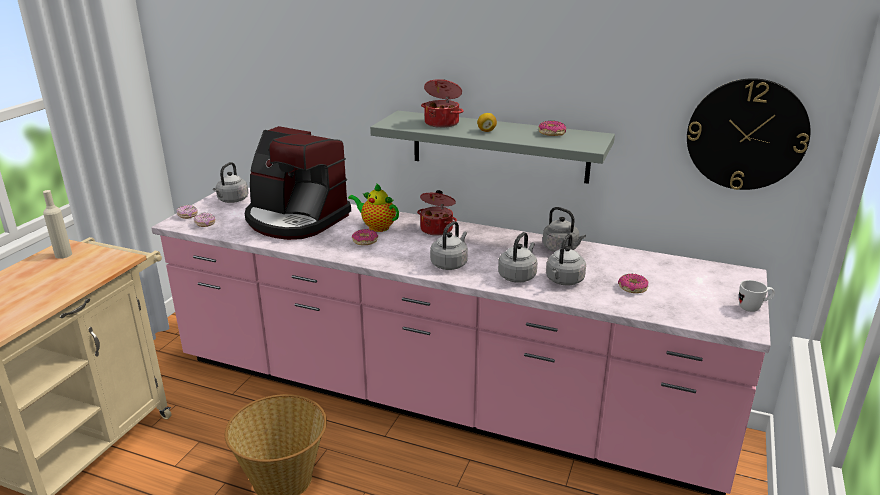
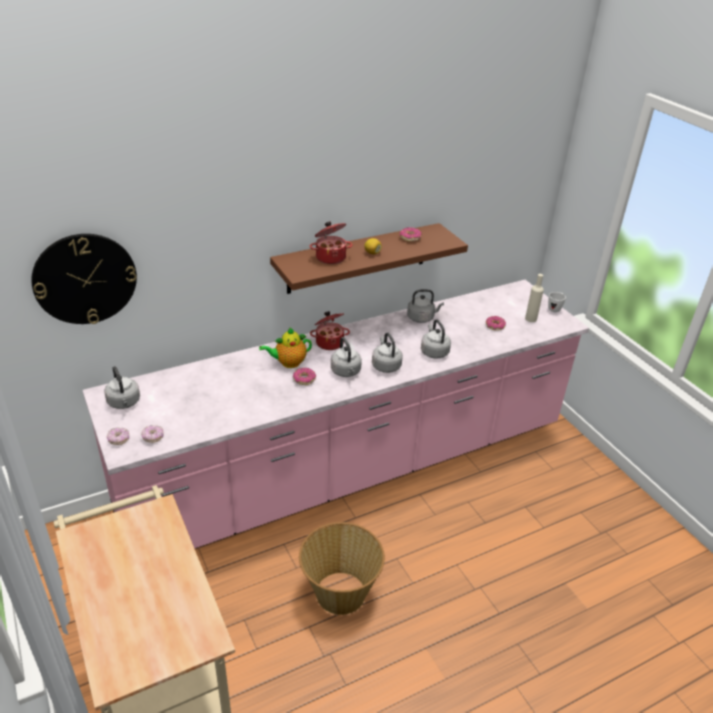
camera: 50 degrees left, 10 degrees up
beige bottle [43,190,72,259] -> beige bottle moved to [525,274,544,322]
coffee machine [245,126,351,240] -> none
grey shelf [370,110,615,184] -> brown shelf [270,223,468,294]
grey kettle [546,233,586,285] -> grey kettle moved to [331,337,362,377]
wall clock [687,78,810,190] -> wall clock moved to [31,234,137,324]

